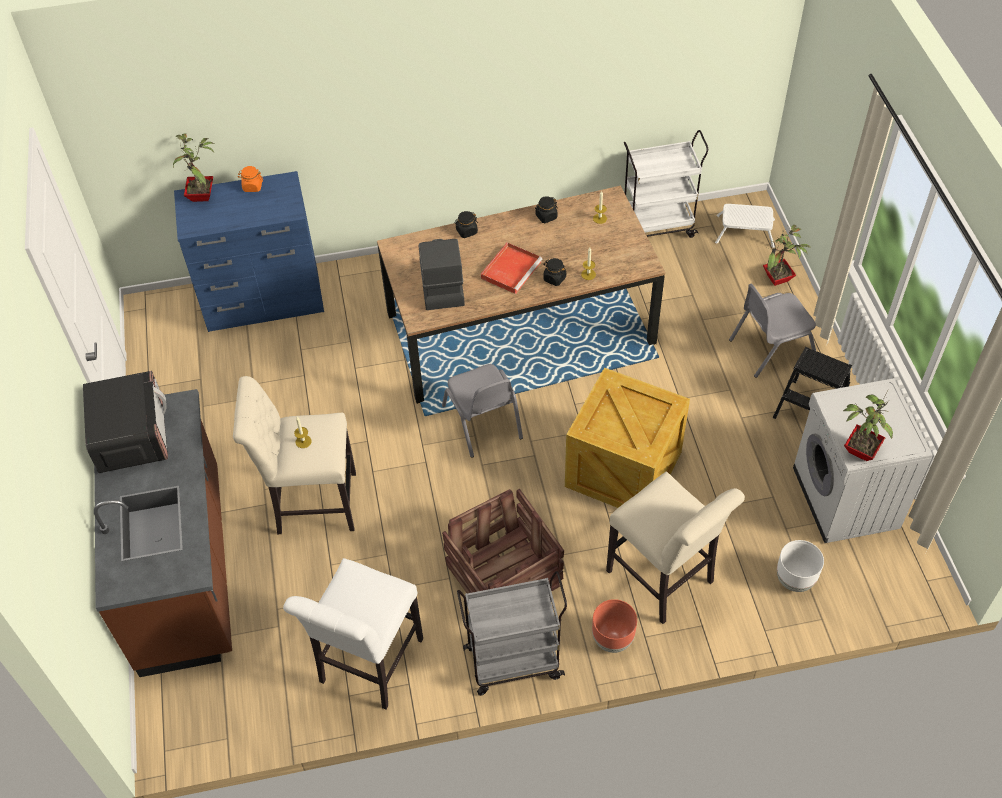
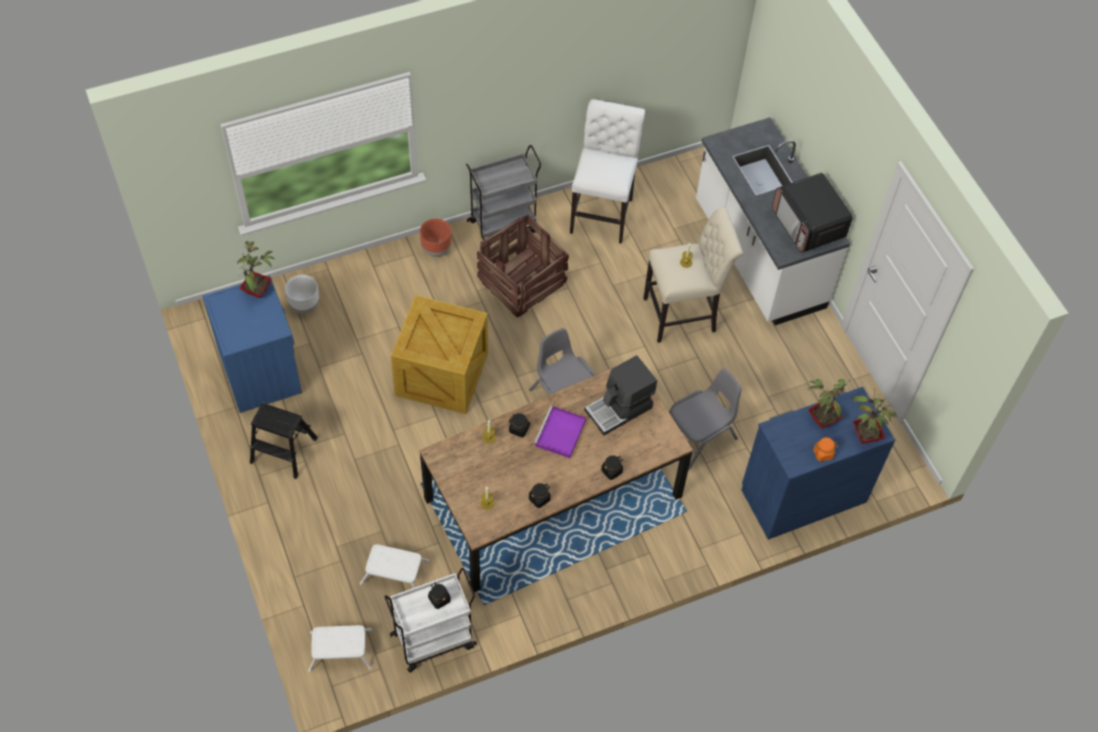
camera: 165 degrees right, 5 degrees up
brown counter [94,389,232,677] -> white counter [696,117,850,325]
coffee machine [419,239,465,310] -> coffee machine turned 75 degrees clockwise [584,355,657,436]
red tray [481,243,542,294] -> purple tray [534,406,586,458]
beige stool [606,472,745,624] -> none
grey chair [729,284,816,378] -> grey chair moved to [669,368,742,470]
potted plant [763,225,811,286] -> potted plant moved to [807,379,850,429]
white washing machine [793,378,933,543] -> blue washing machine [203,276,302,413]
none -> white step ladder [360,544,429,588]
none -> black jar [428,583,451,609]

